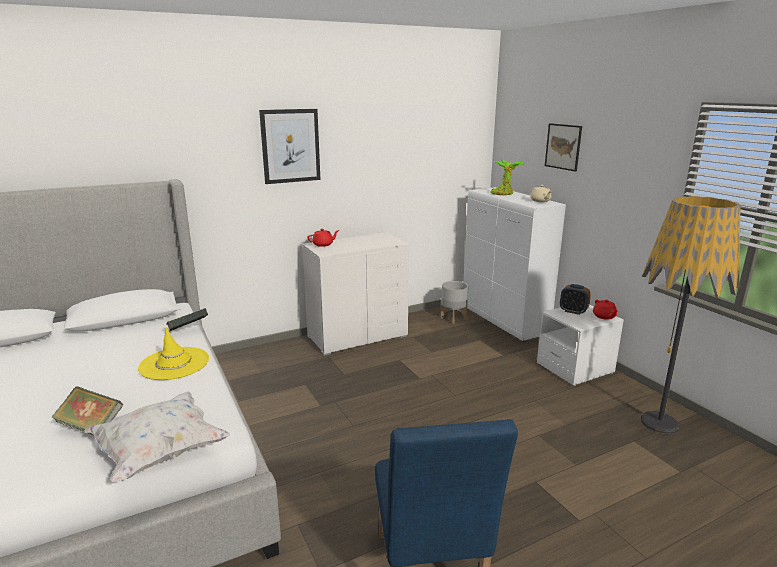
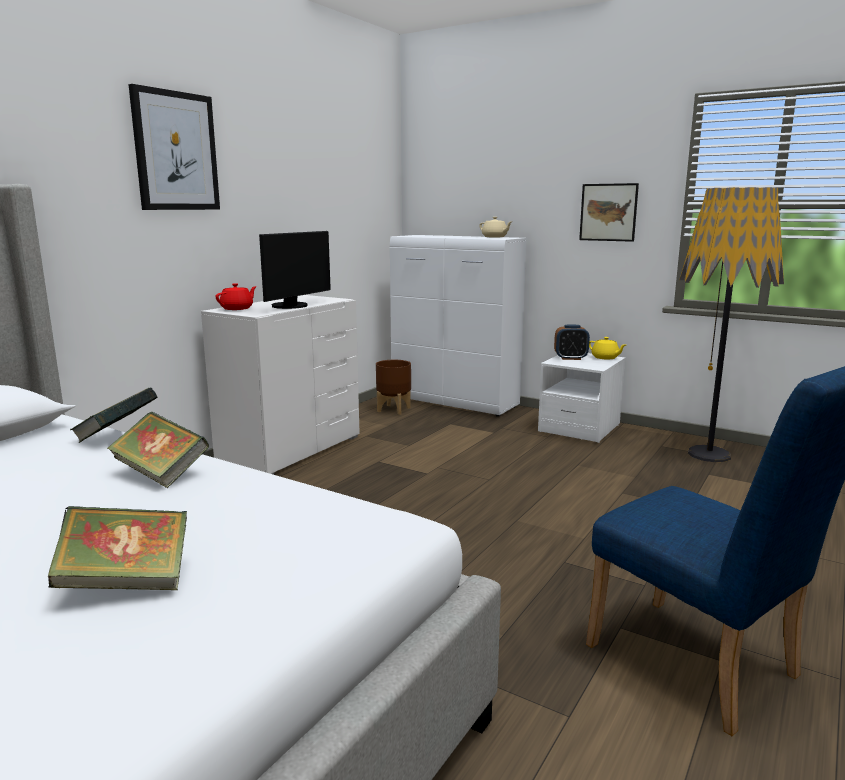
camera: 30 degrees left, 5 degrees down
white pillow [85,392,230,482] -> none
yellow hat [138,327,209,380] -> book [107,412,209,488]
grey planter [441,281,468,324] -> brown planter [376,360,411,415]
potted plant [490,158,524,195] -> none
picture [545,123,582,172] -> picture moved to [579,183,639,242]
red teapot [593,300,618,320] -> yellow teapot [589,337,626,360]
none -> monitor [259,231,331,309]

